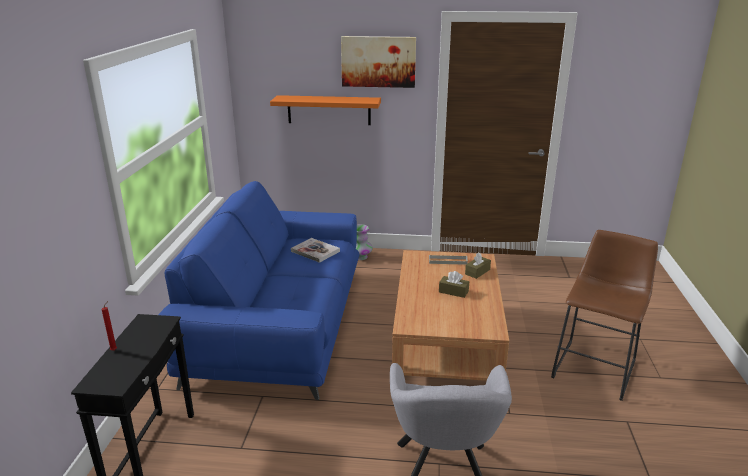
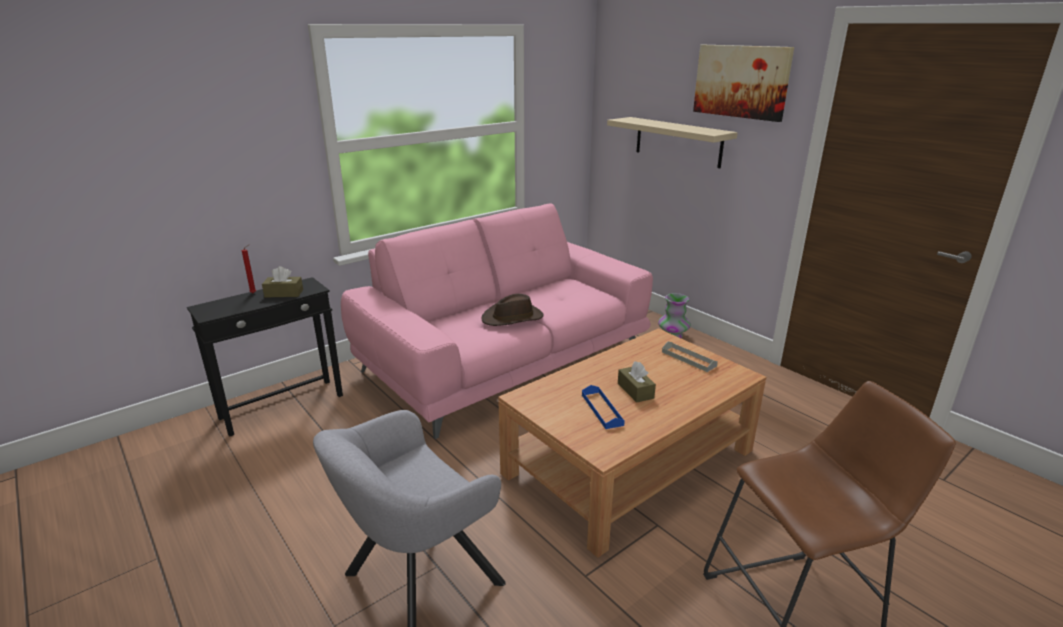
camera: 45 degrees right, 0 degrees up
blue sofa [158,181,360,400] -> pink sofa [341,203,653,439]
orange shelf [270,95,381,125] -> beige shelf [607,117,738,168]
book [291,238,340,263] -> none
brown tissue box [465,252,491,279] -> brown tissue box moved to [262,266,303,298]
none -> brown hat [481,294,544,326]
none -> blue tray [582,385,625,429]

